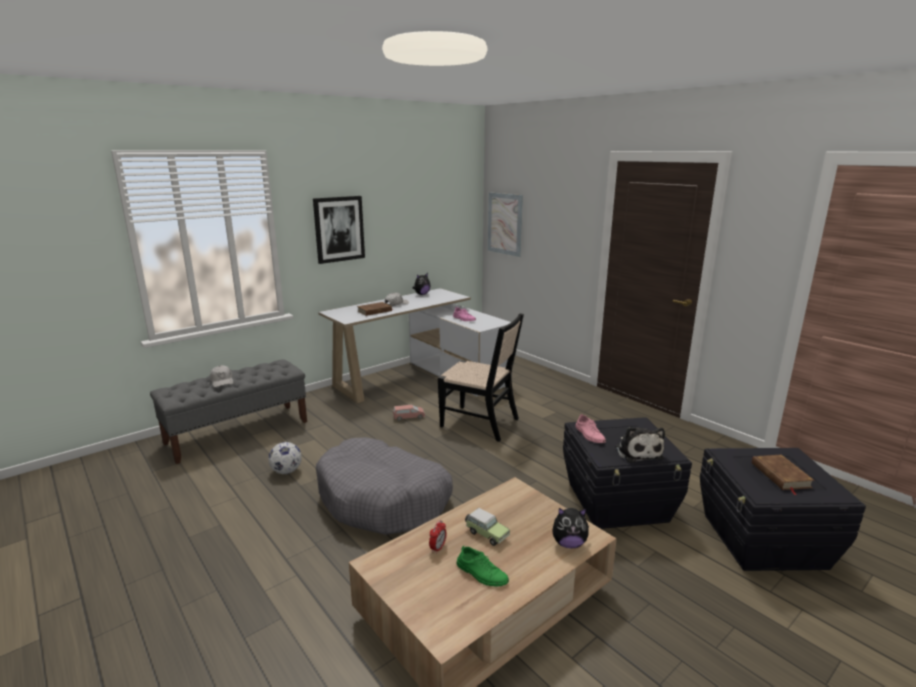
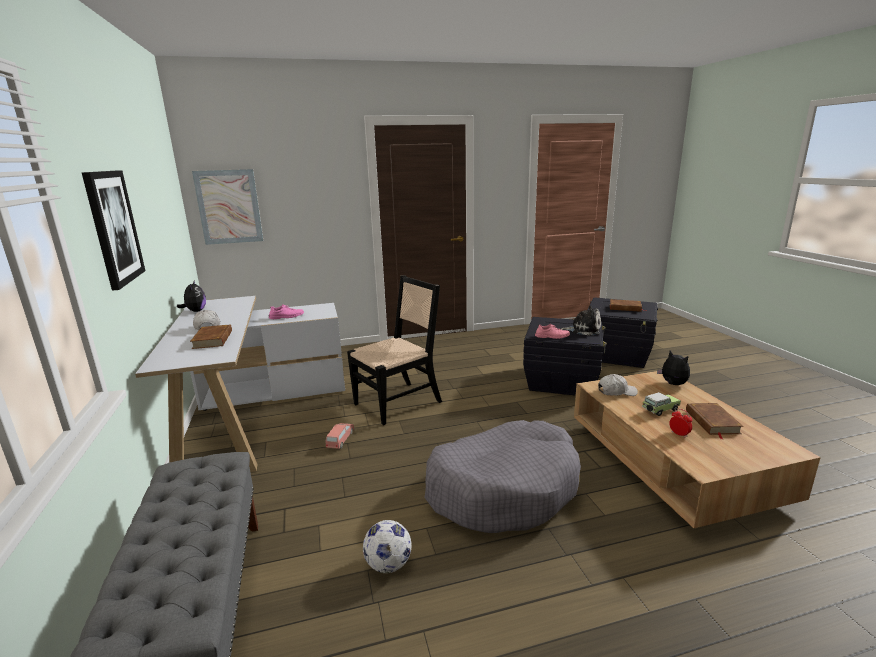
camera: 65 degrees left, 0 degrees up
white cap [210,365,233,387] -> white cap moved to [598,374,638,396]
green shoe [457,546,509,587] -> brown book [686,403,743,439]
plush toy [552,508,589,548] -> plush toy turned 60 degrees counterclockwise [657,351,690,385]

